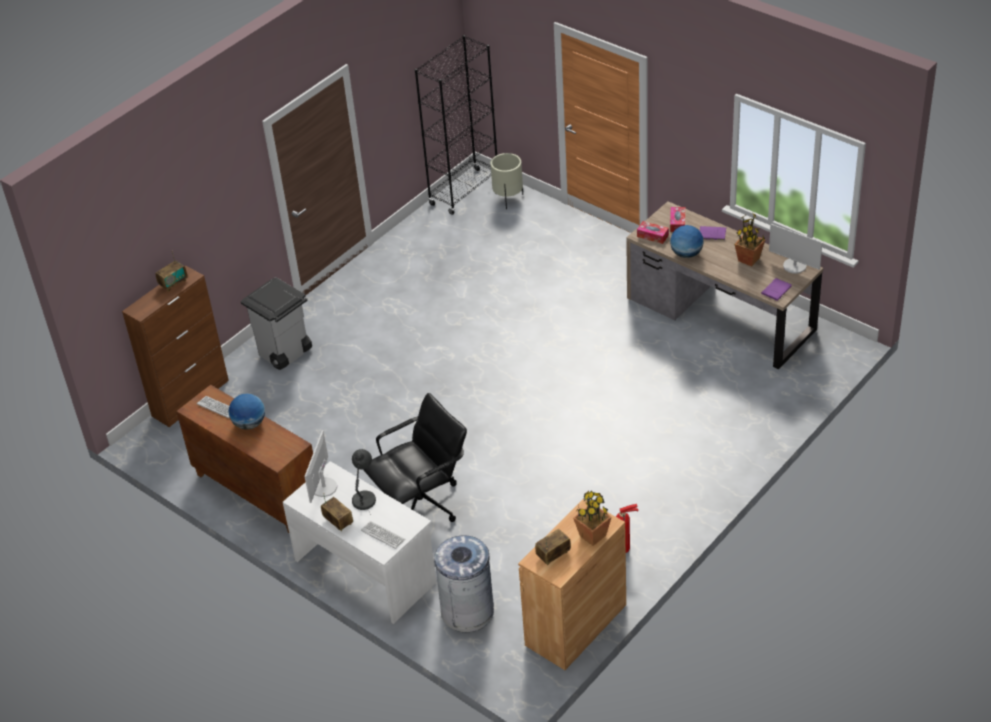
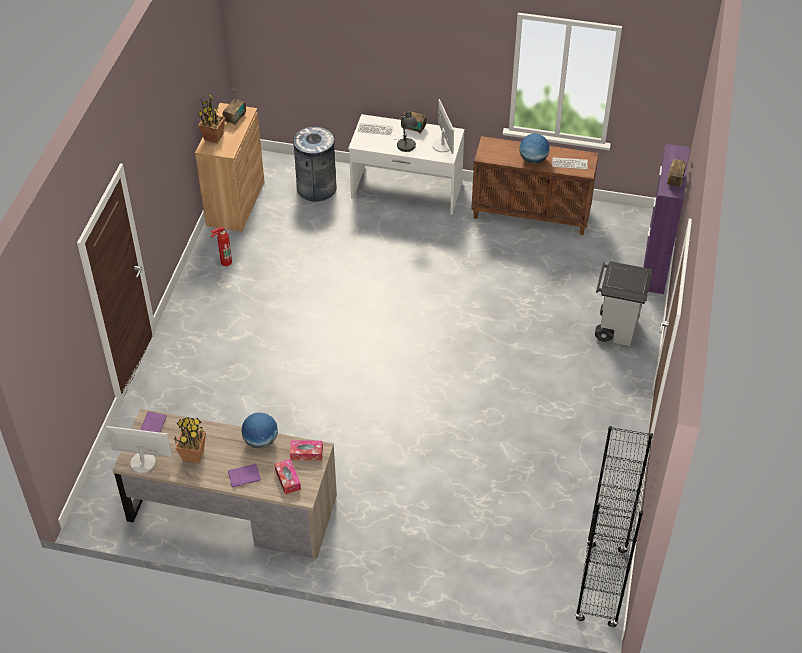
camera: 150 degrees right, 5 degrees up
brown cabinet [122,266,229,427] -> purple cabinet [643,144,690,294]
black office chair [363,393,467,522] -> none
beige planter [490,153,523,209] -> none

